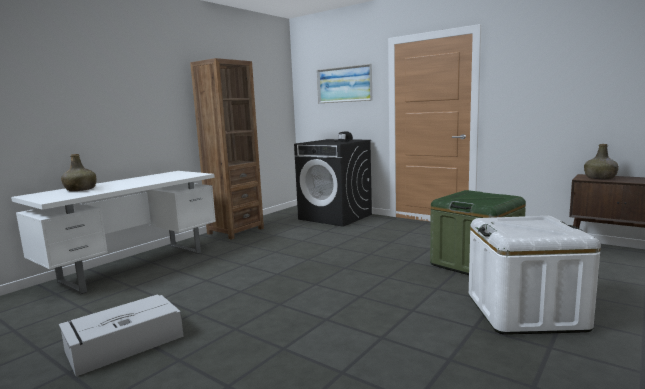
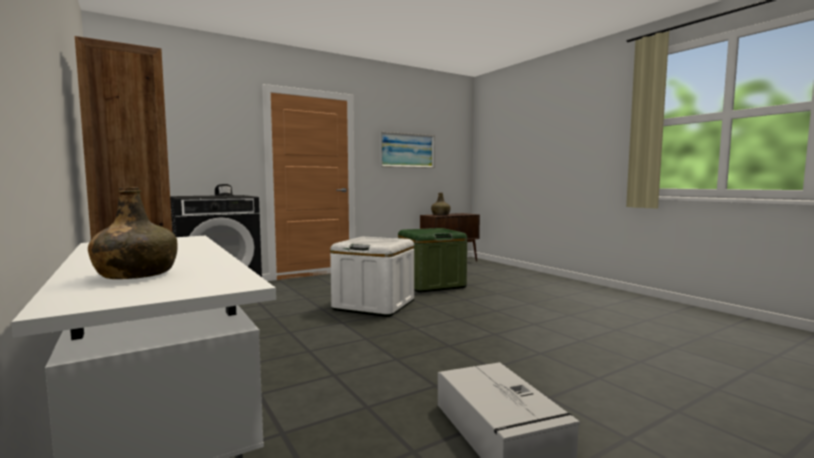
camera: 70 degrees left, 5 degrees down
picture [317,64,372,103] -> picture moved to [380,132,435,168]
white storage box [469,216,601,335] -> white storage box moved to [330,237,414,317]

